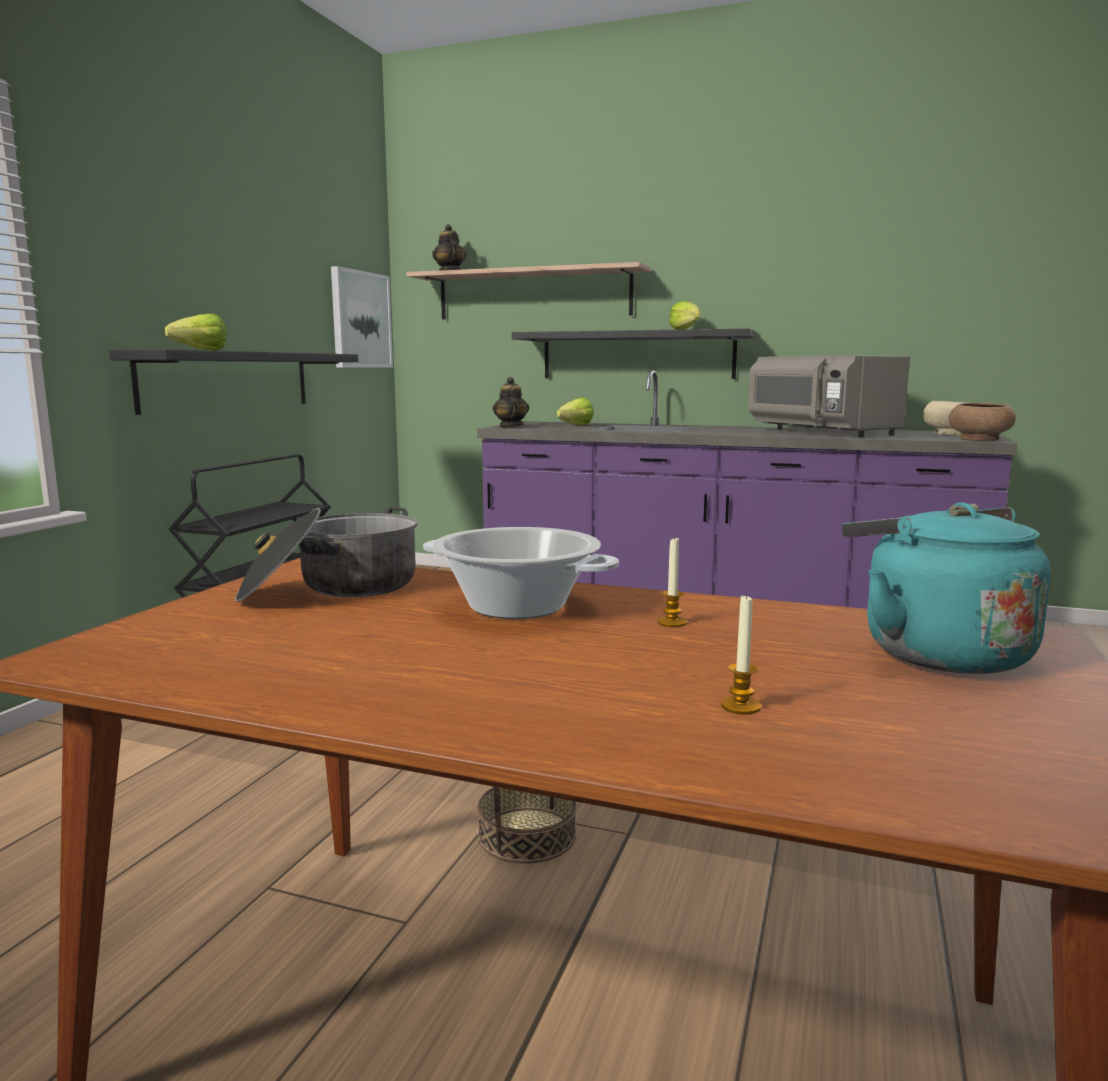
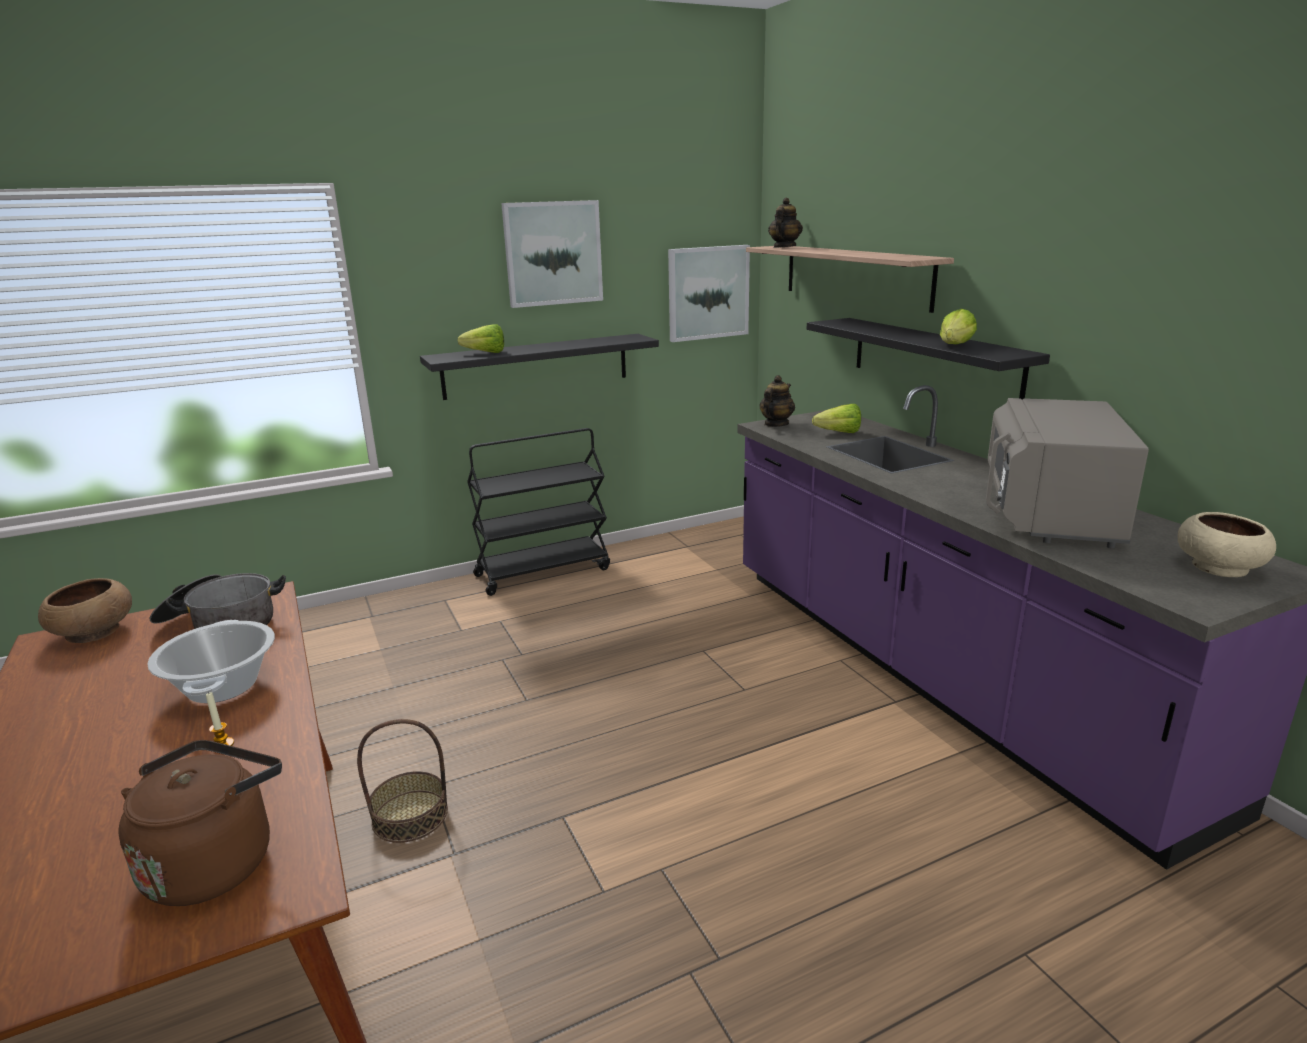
camera: 45 degrees right, 10 degrees up
candle [721,593,761,715] -> none
turquoise kettle [842,502,1051,674] -> brown kettle [118,740,282,906]
brown bowl [949,403,1016,441] -> brown bowl moved to [38,578,132,643]
none -> picture [501,200,603,308]

